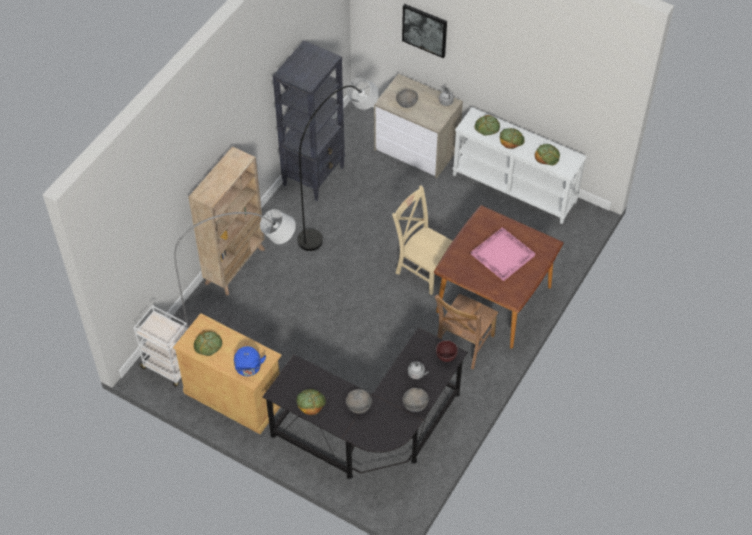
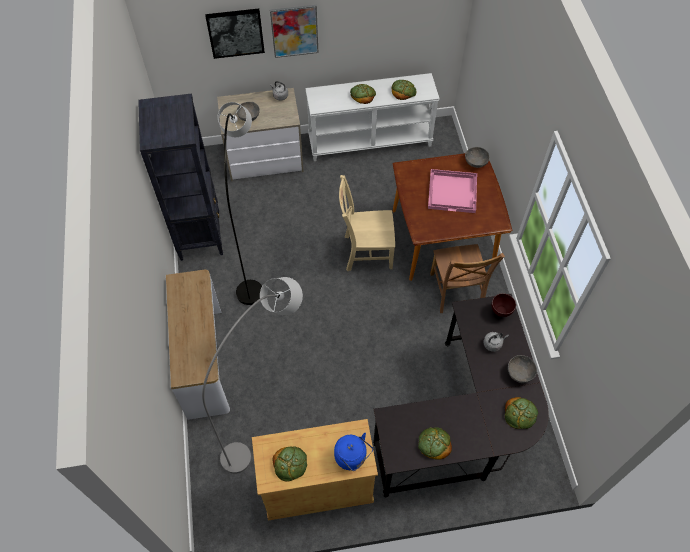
camera: 40 degrees left, 5 degrees up
white cart [134,305,188,387] -> none
beige bookcase [188,146,265,296] -> console table [166,270,230,420]
grey bowl [346,389,372,414] -> grey bowl moved to [465,147,490,168]
bread [474,115,500,136] -> bread moved to [505,397,538,429]
none -> picture [270,5,318,58]

